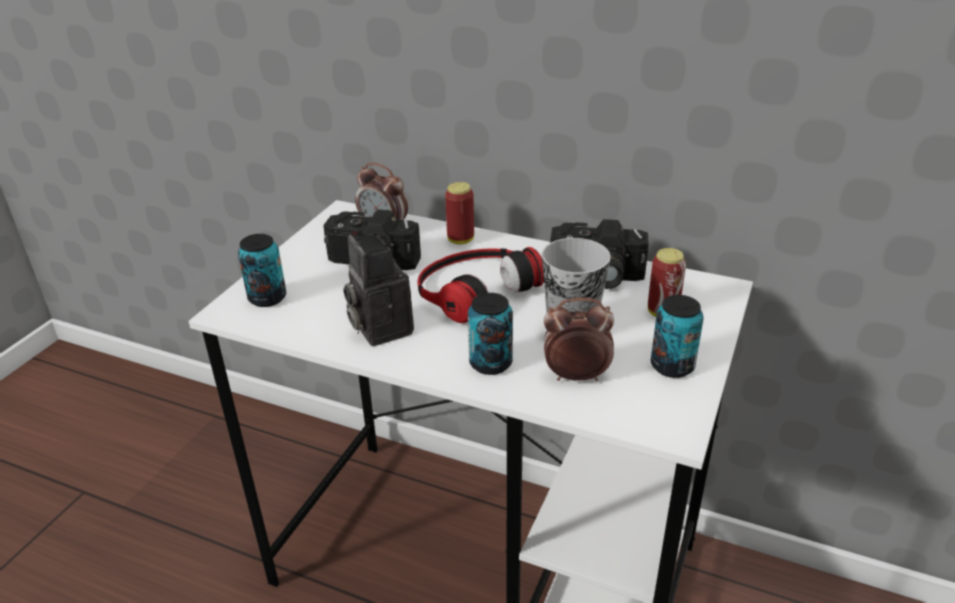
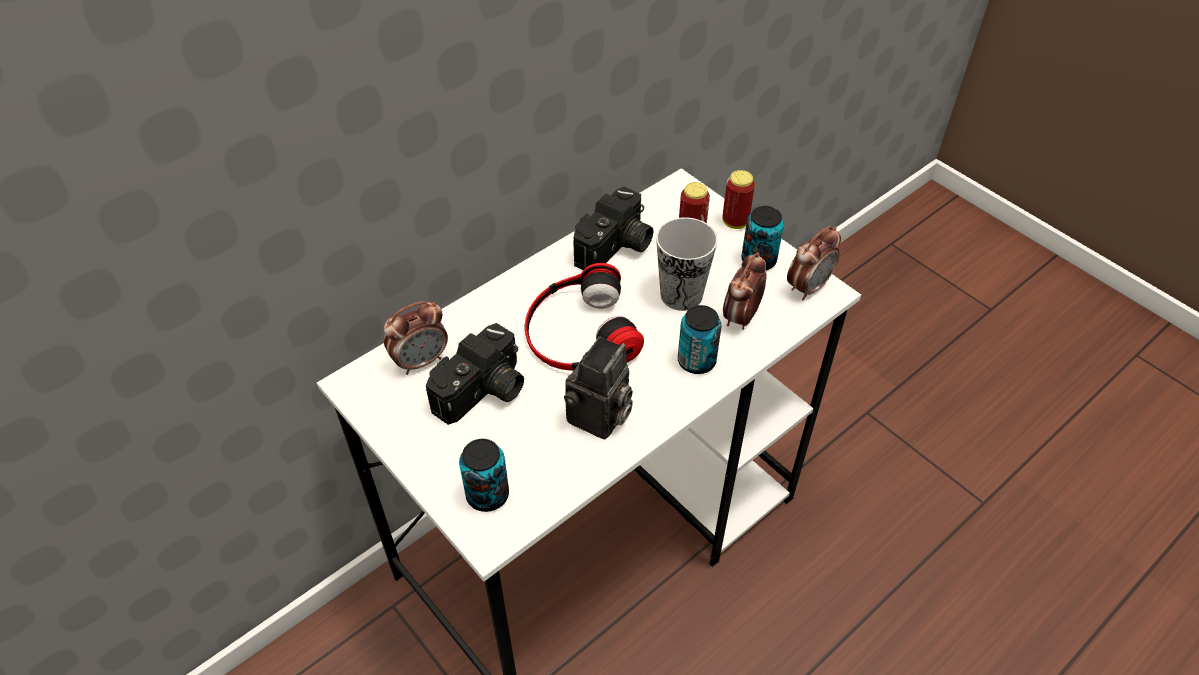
camera: 65 degrees left, 15 degrees up
camera [343,233,414,346] -> camera turned 60 degrees counterclockwise [564,336,633,440]
can [445,182,474,244] -> can moved to [722,170,755,229]
none -> alarm clock [787,226,841,300]

